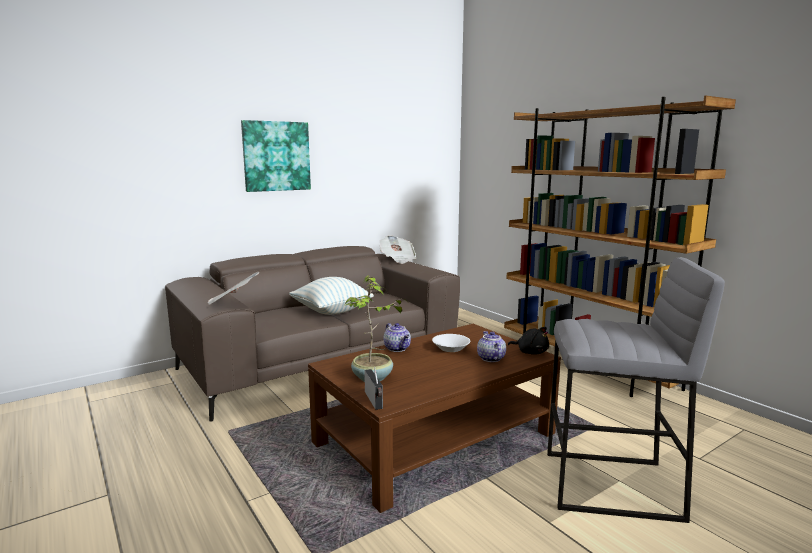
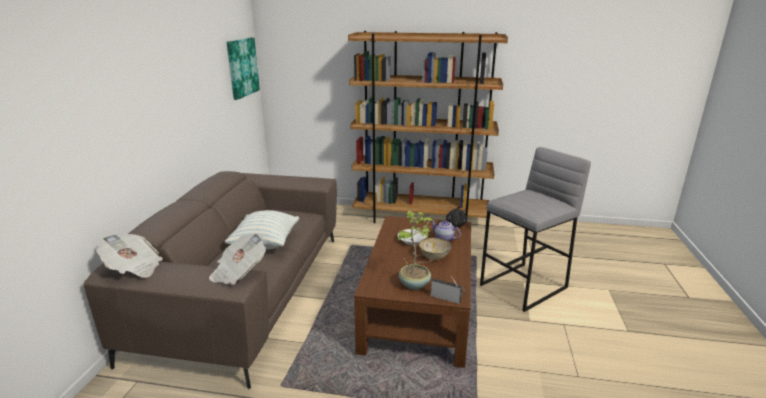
camera: 45 degrees left, 10 degrees up
picture [241,120,311,192] -> picture moved to [227,37,260,100]
newspaper [380,235,416,264] -> newspaper moved to [96,234,163,278]
teapot [383,323,411,352] -> none
none -> bowl [419,238,452,260]

